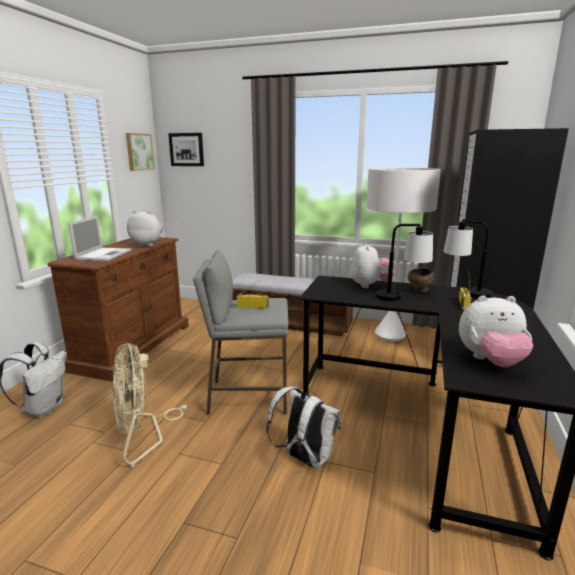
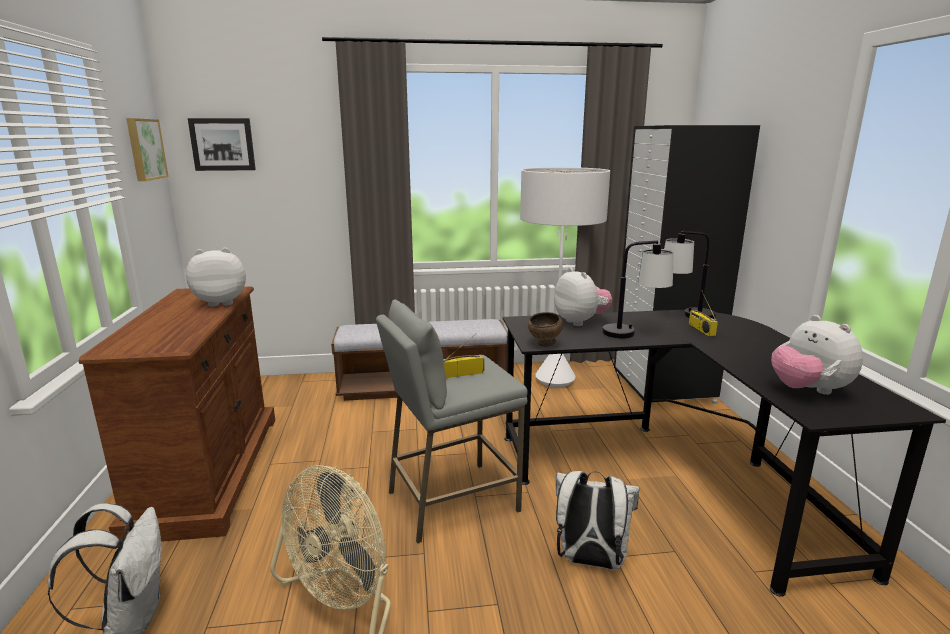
camera: 25 degrees left, 0 degrees up
laptop [68,216,132,261] -> none
brown bowl [408,268,434,292] -> brown bowl moved to [528,312,563,347]
plush toy [459,296,533,367] -> plush toy turned 90 degrees clockwise [771,315,863,395]

